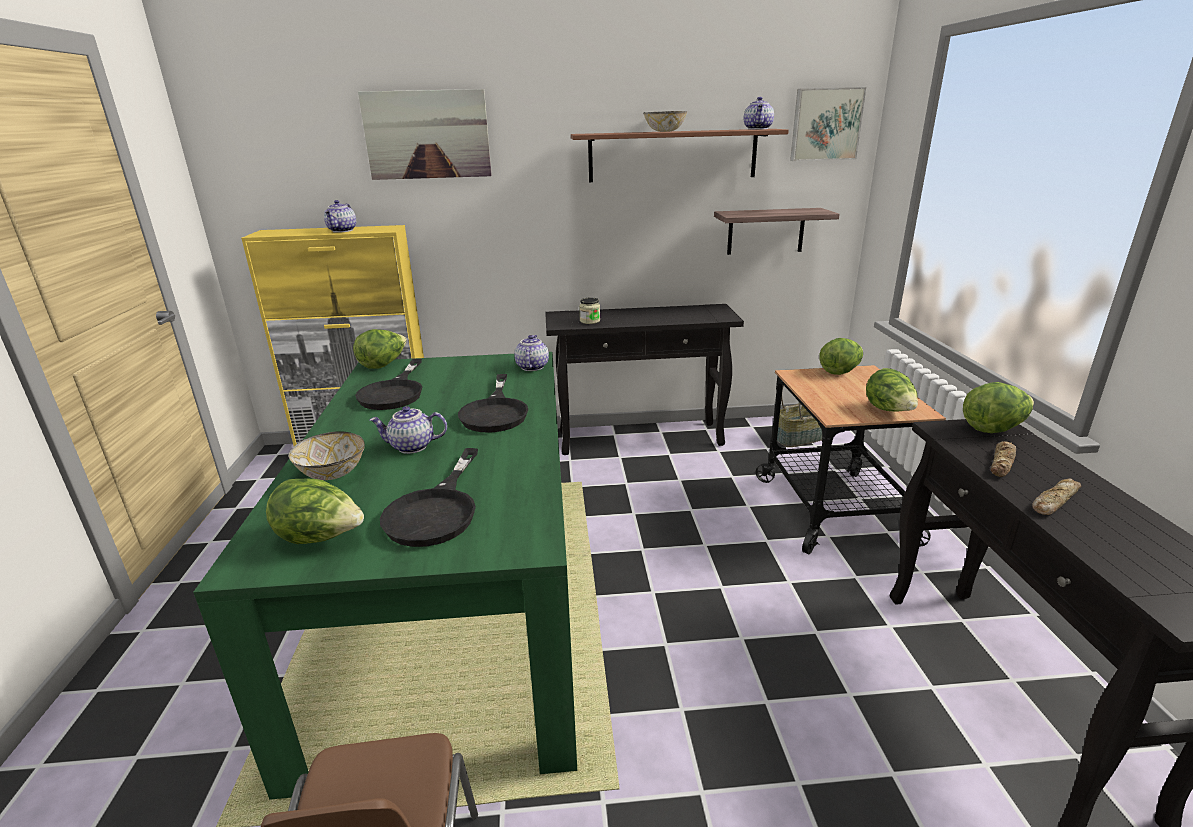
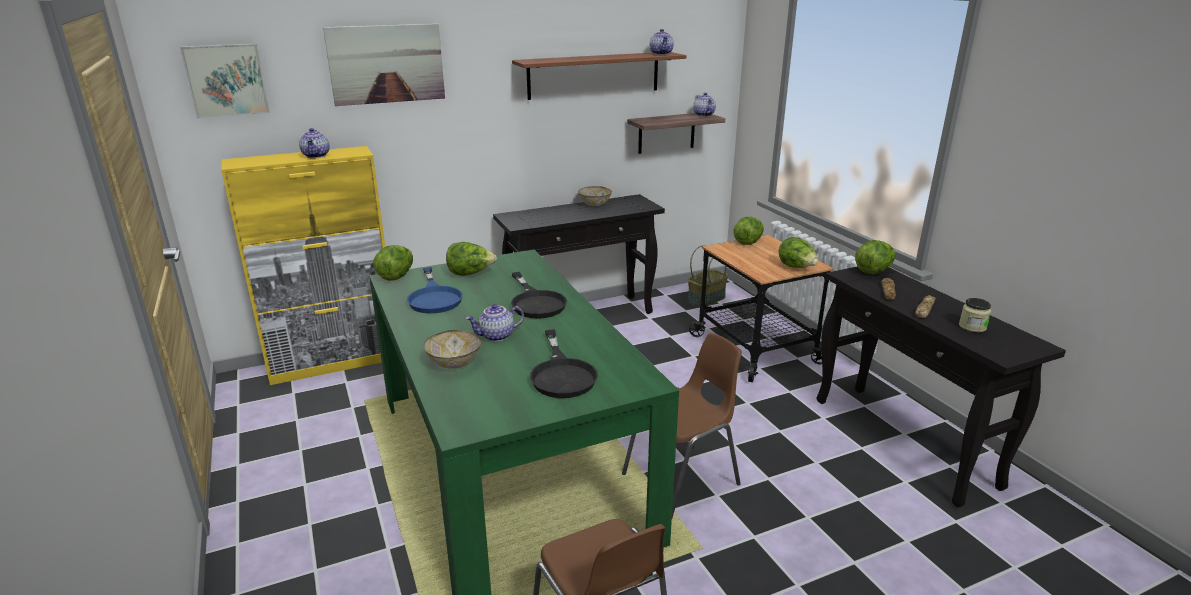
camera: 20 degrees left, 0 degrees up
lettuce [266,479,364,544] -> lettuce moved to [446,242,497,276]
black frying pan [355,359,422,410] -> blue frying pan [407,267,463,314]
teapot [514,335,549,371] -> teapot moved to [693,93,716,117]
jar [579,298,600,324] -> jar moved to [959,298,991,332]
bowl [643,111,687,132] -> bowl moved to [578,186,612,206]
picture [790,87,866,161] -> picture moved to [180,43,270,118]
none -> brown chair [622,333,742,518]

